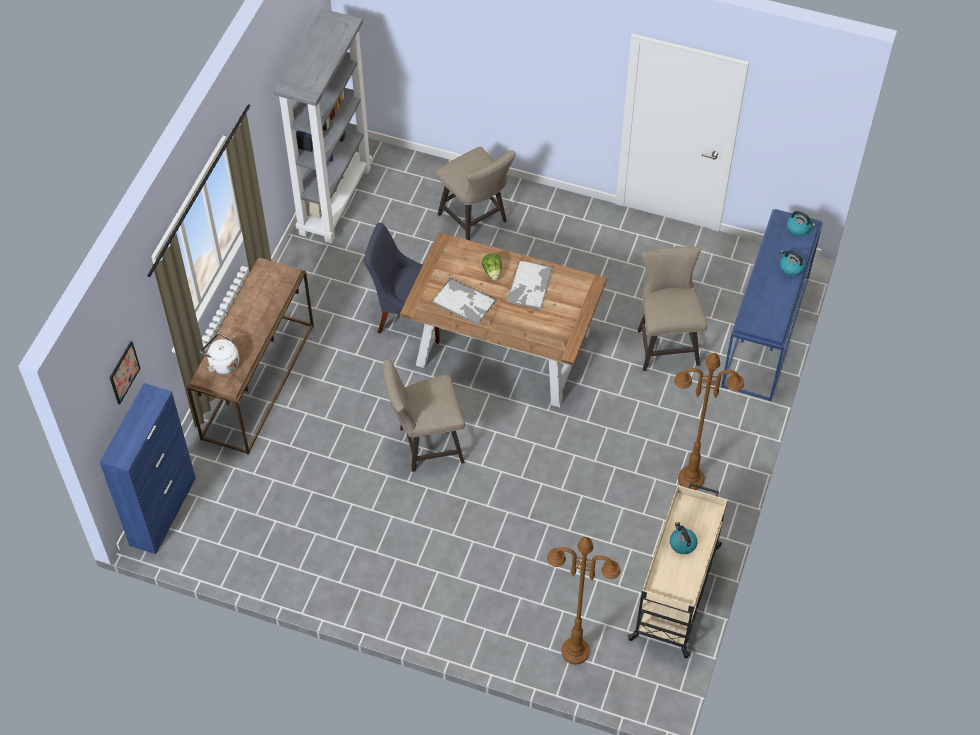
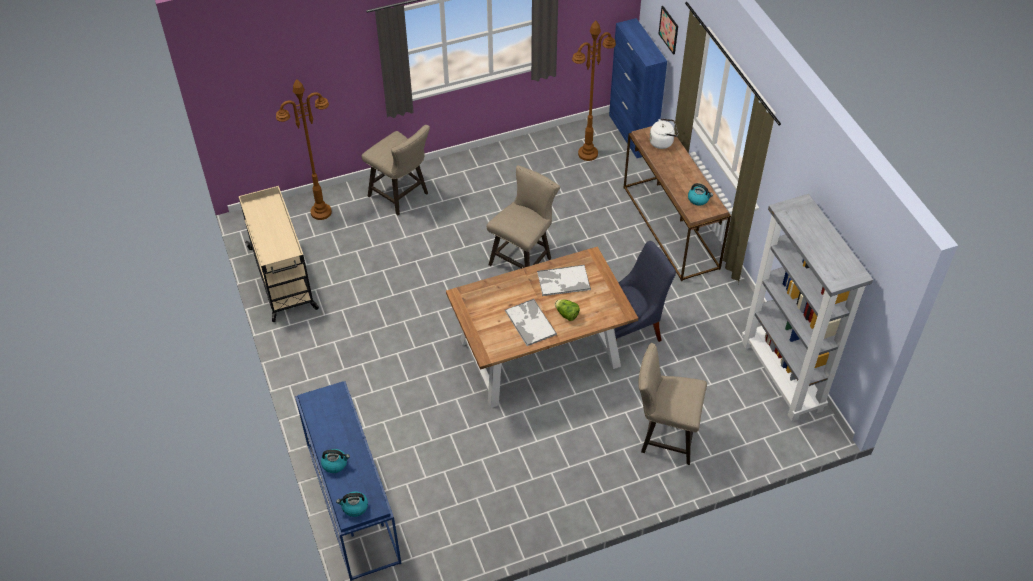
camera: 140 degrees right, 5 degrees down
beige stool [638,246,707,371] -> beige stool moved to [361,125,430,215]
kettle [670,522,698,554] -> kettle moved to [688,183,713,206]
brown floor lamp [674,353,744,490] -> brown floor lamp moved to [572,21,616,161]

